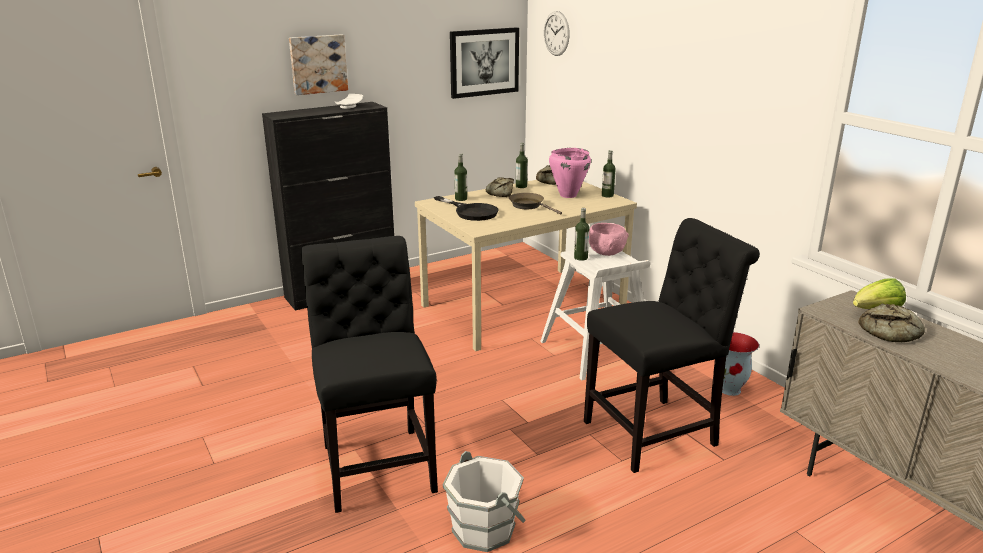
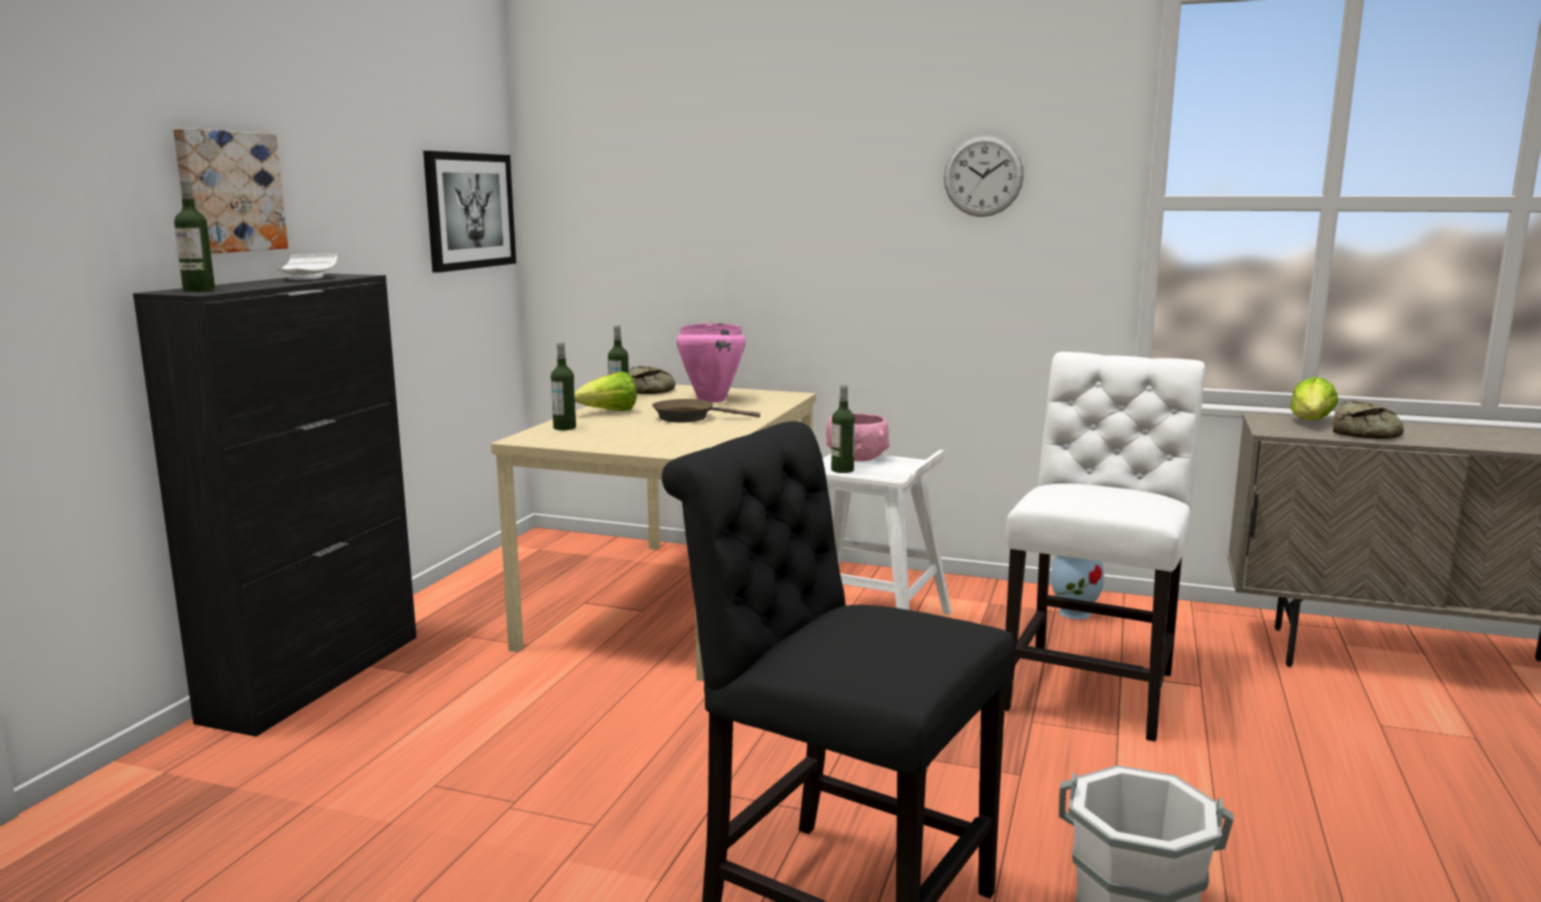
camera: 40 degrees left, 10 degrees down
black frying pan [434,196,498,221] -> none
bread [486,177,514,197] -> lettuce [575,372,637,411]
wall clock [544,11,570,56] -> wall clock moved to [944,135,1024,217]
black chair [584,218,760,473] -> white chair [1005,352,1206,742]
bottle [602,150,616,198] -> bottle moved to [174,178,215,292]

